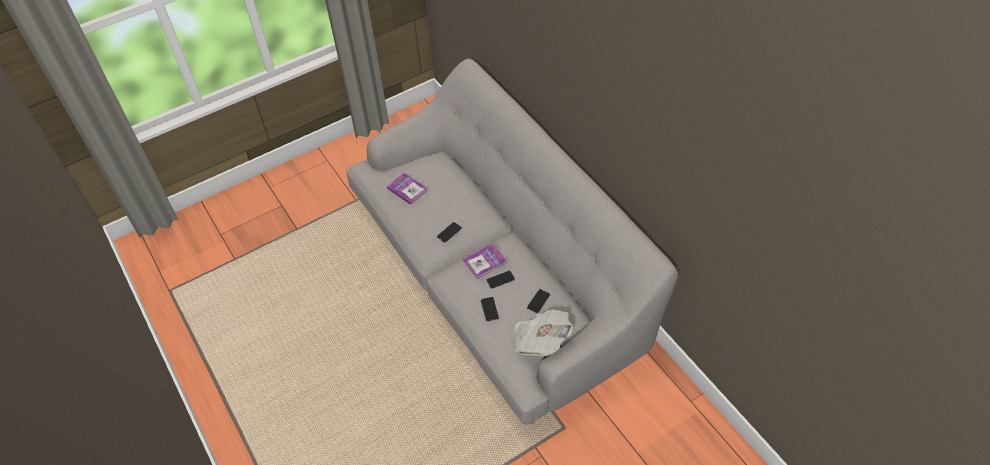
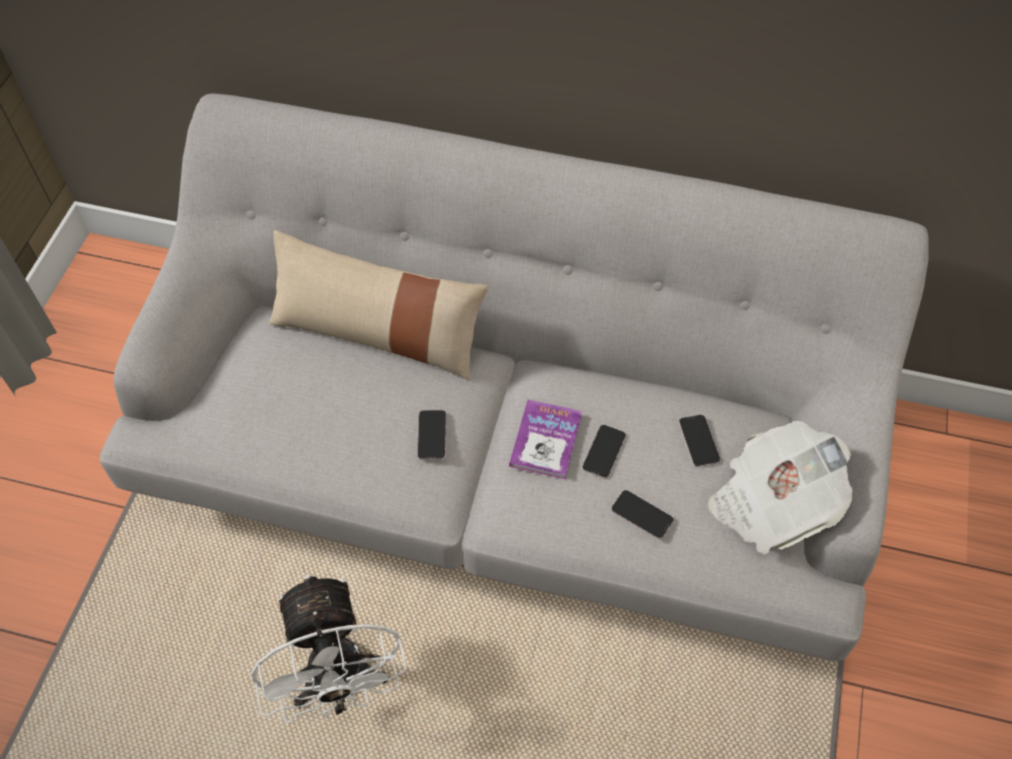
camera: 45 degrees left, 5 degrees up
book [387,173,428,205] -> none
none -> white fan [251,573,407,723]
none -> beige pillow [269,230,488,380]

